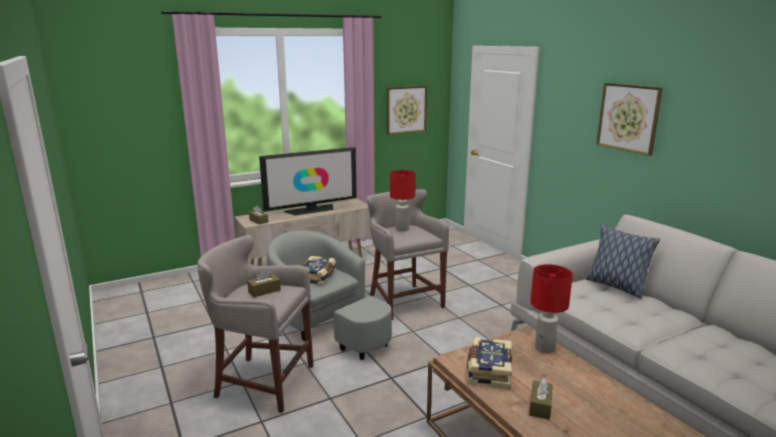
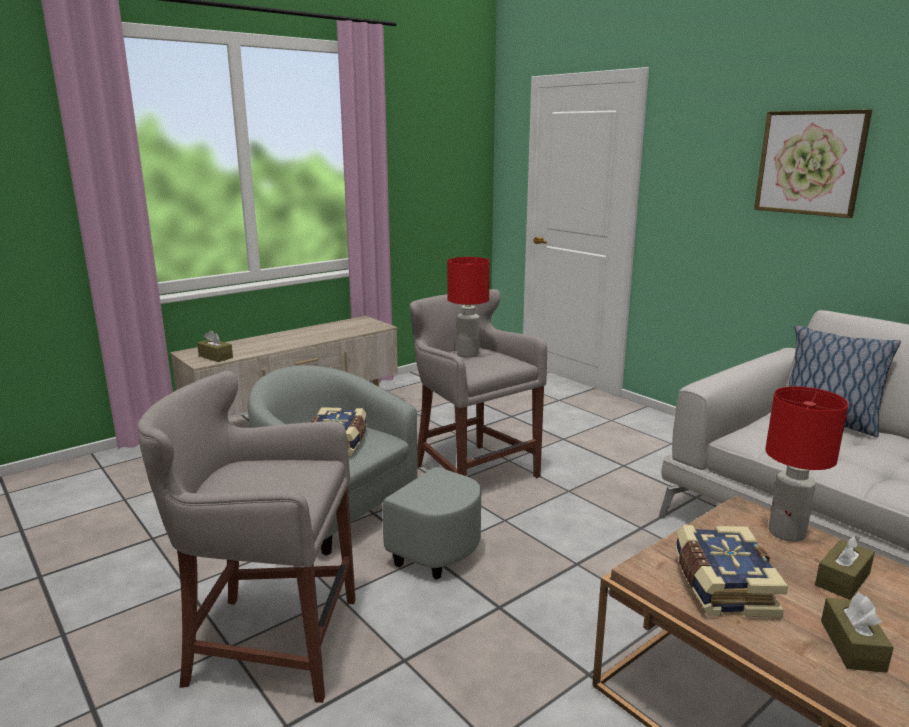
camera: 10 degrees left, 0 degrees up
brown tissue box [247,269,281,297] -> brown tissue box moved to [815,535,875,600]
television [259,147,357,215] -> none
picture [387,86,427,135] -> none

